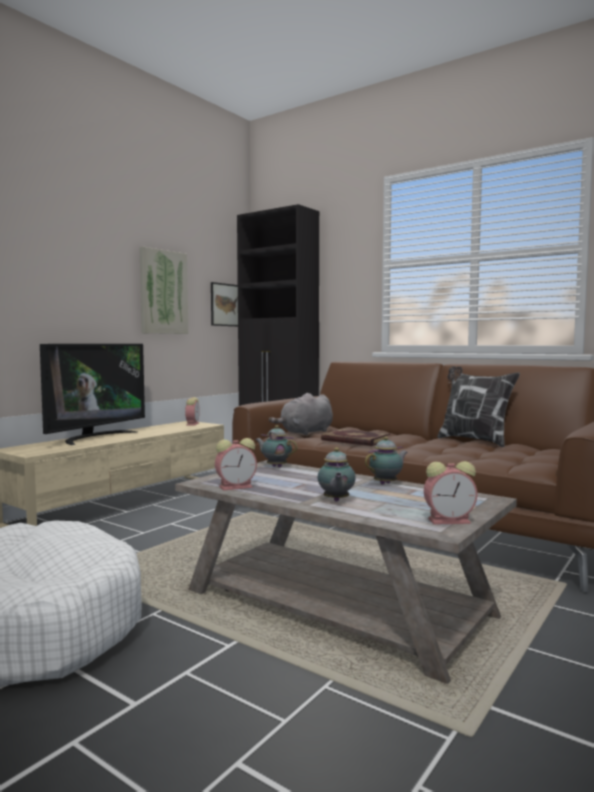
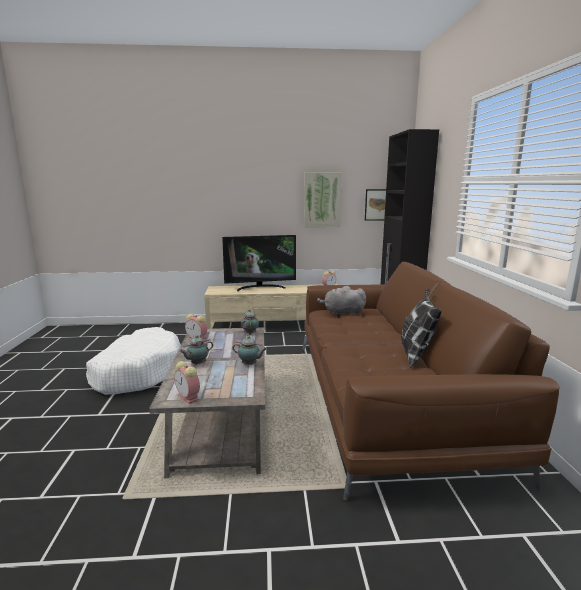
camera: 50 degrees right, 10 degrees up
book [321,429,390,446] -> none

